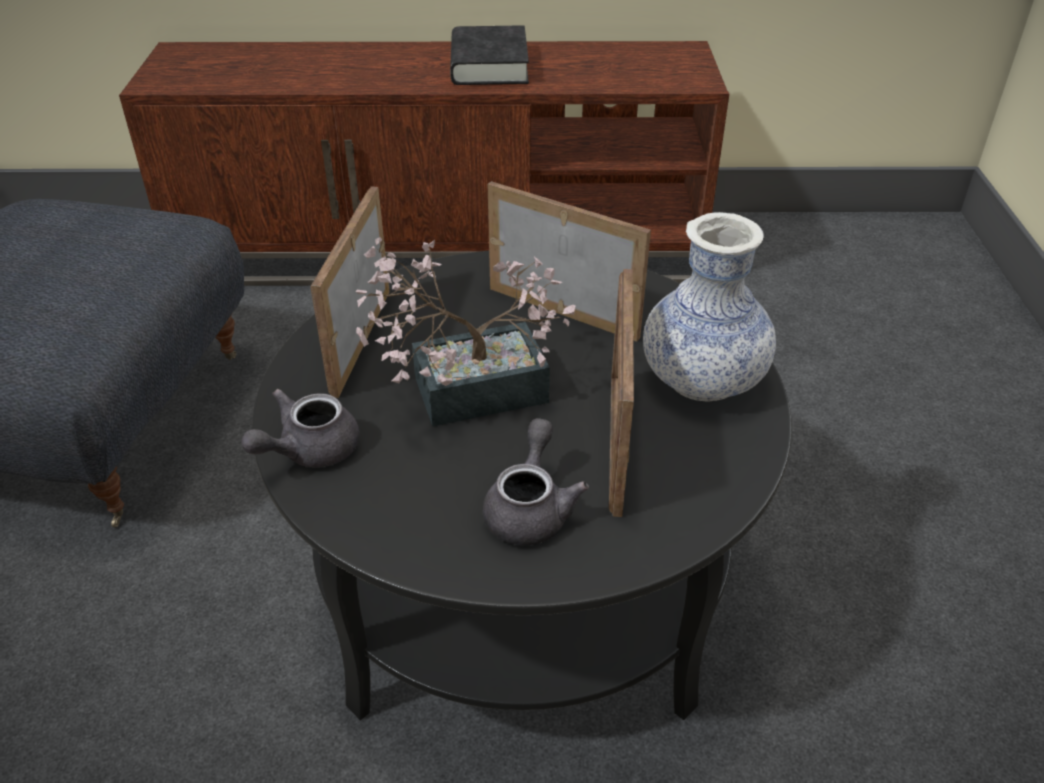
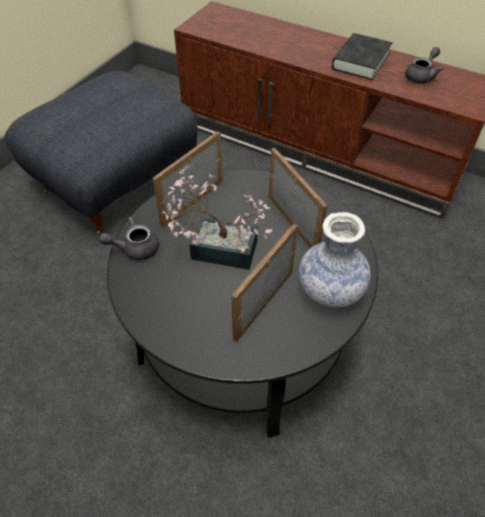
camera: 30 degrees right, 10 degrees up
grey teapot [482,418,589,545] -> grey teapot moved to [405,47,443,83]

